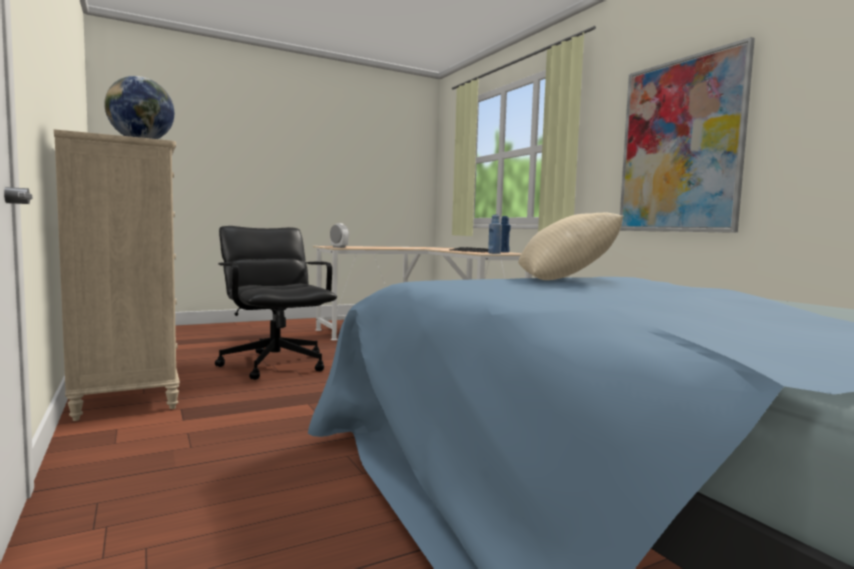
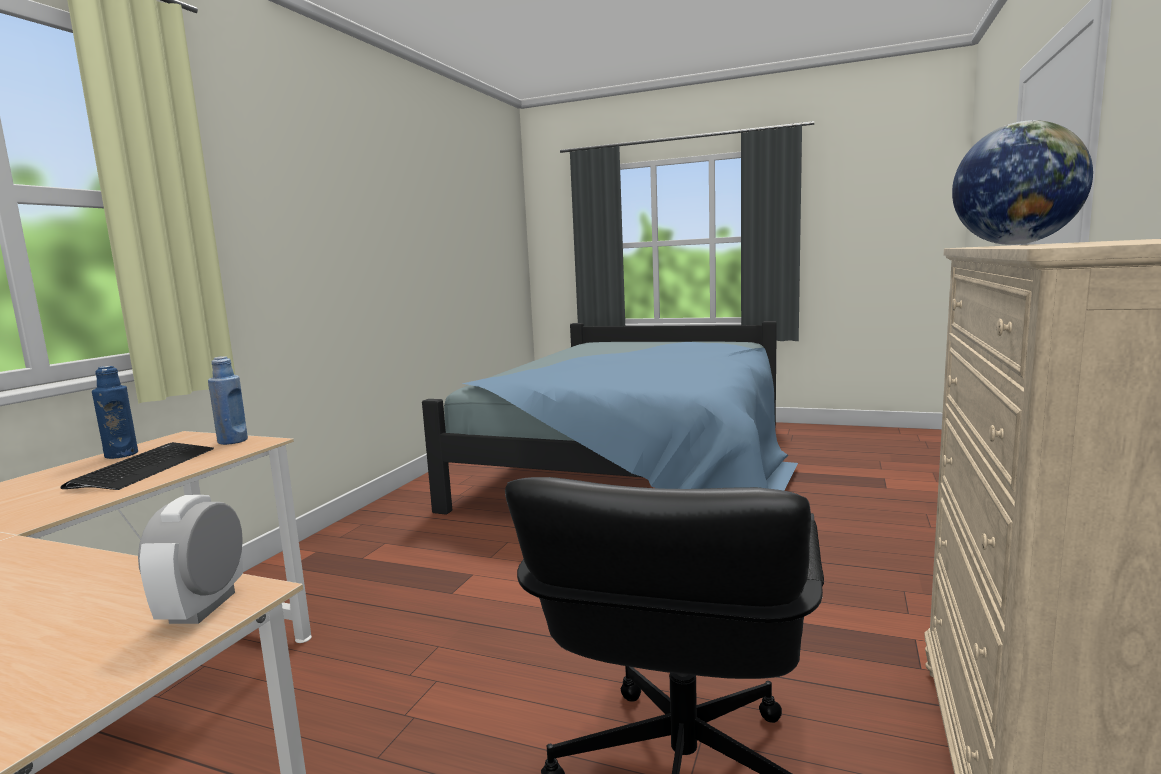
camera: 130 degrees left, 5 degrees up
beige pillow [518,213,623,280] -> none
picture [620,37,755,233] -> none

